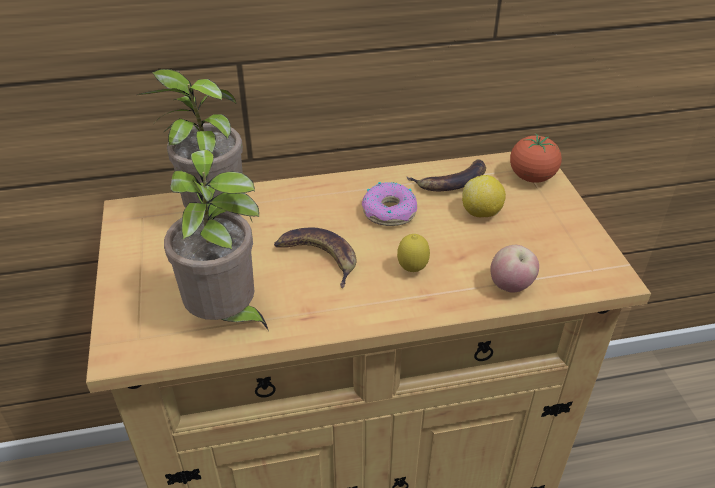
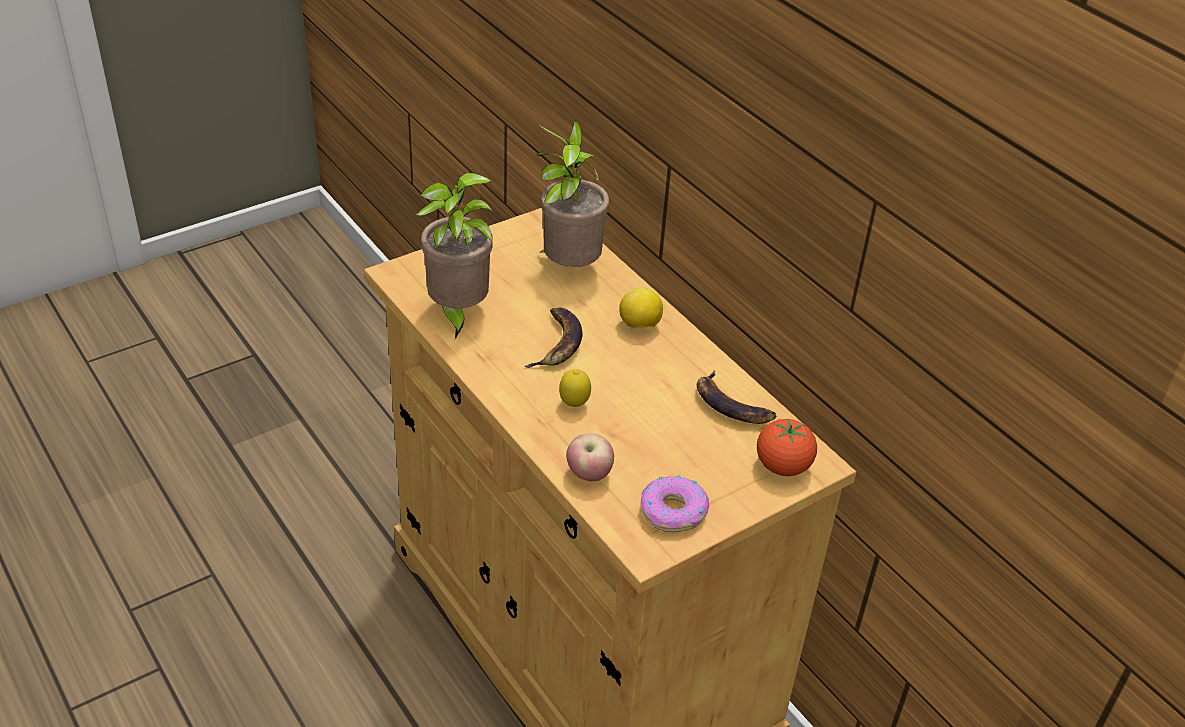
camera: 65 degrees right, 0 degrees up
donut [362,182,417,226] -> donut moved to [640,475,709,532]
lemon [462,175,506,217] -> lemon moved to [619,288,663,329]

